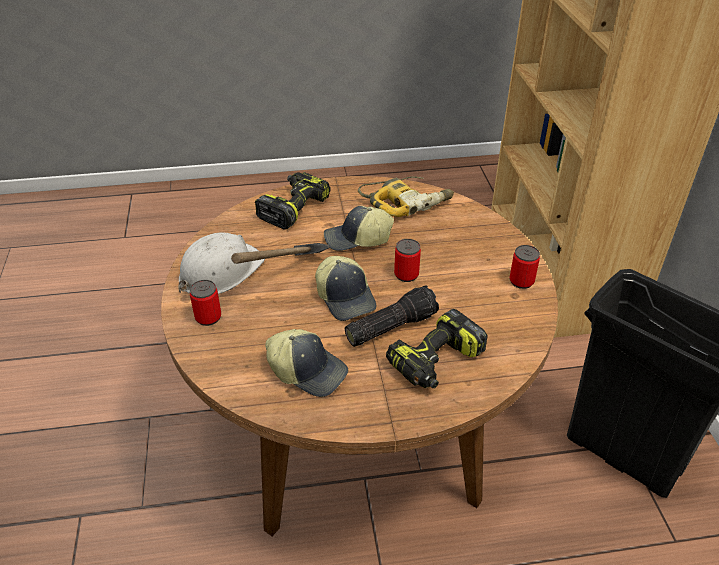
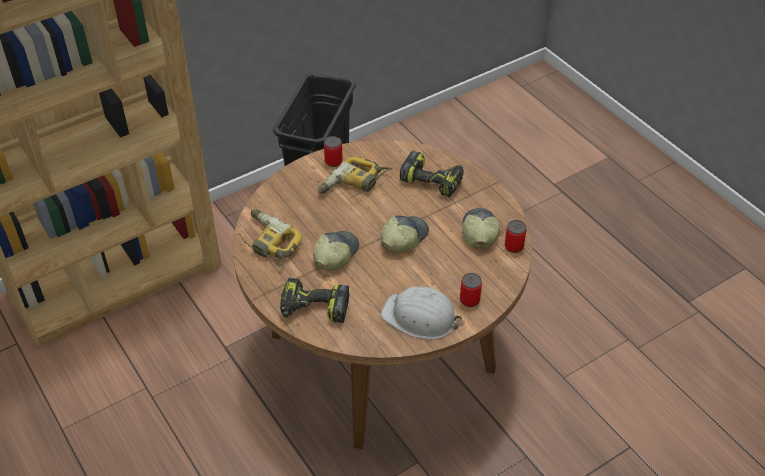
camera: 115 degrees left, 5 degrees up
hammer [231,243,330,264] -> none
cap [324,206,394,251] -> cap turned 120 degrees counterclockwise [313,231,359,271]
flashlight [345,285,439,347] -> none
can [394,239,421,282] -> can moved to [505,220,526,253]
none -> power drill [318,157,392,199]

